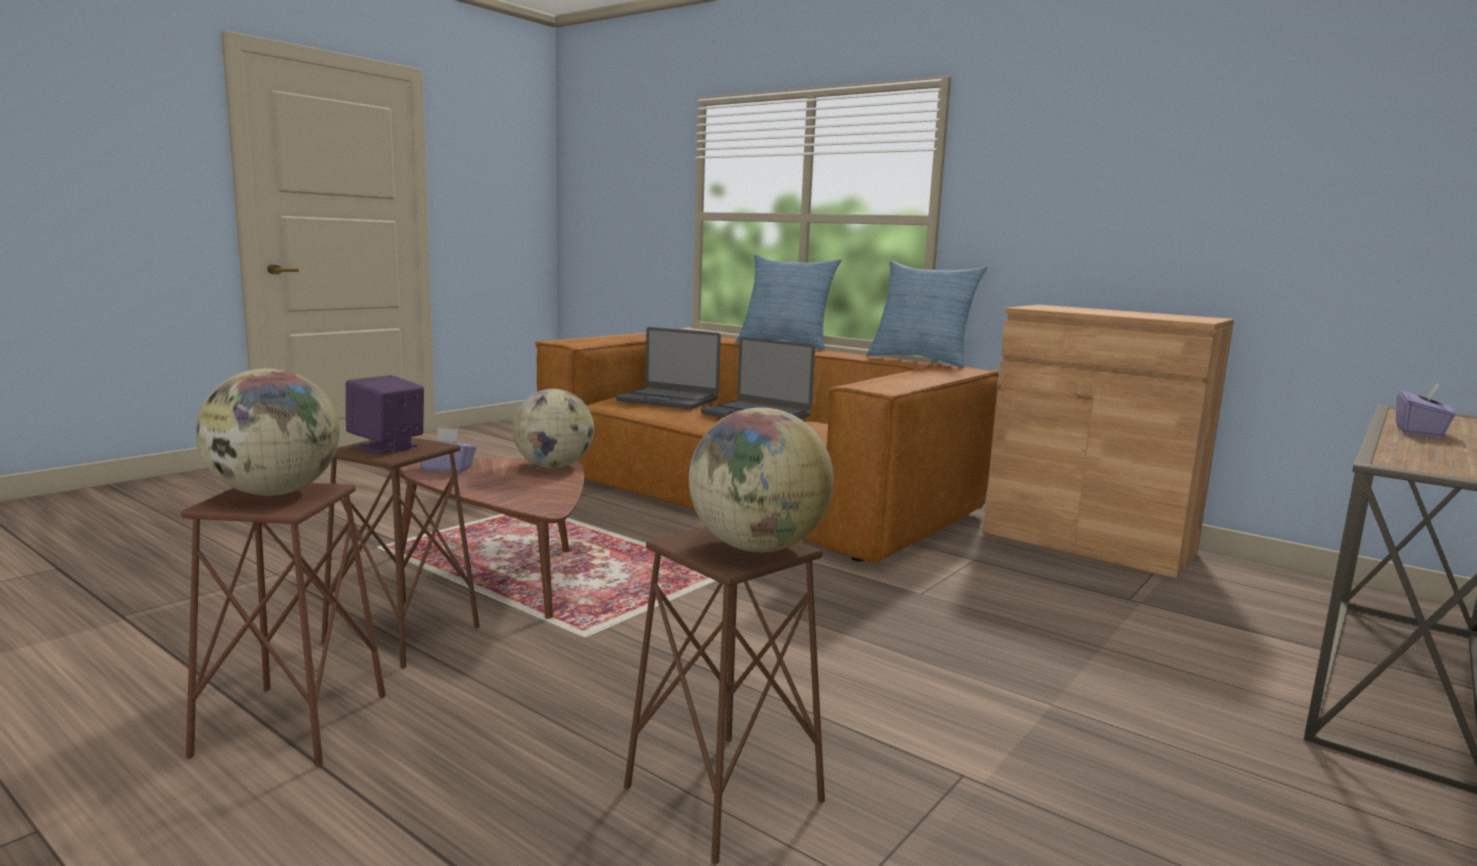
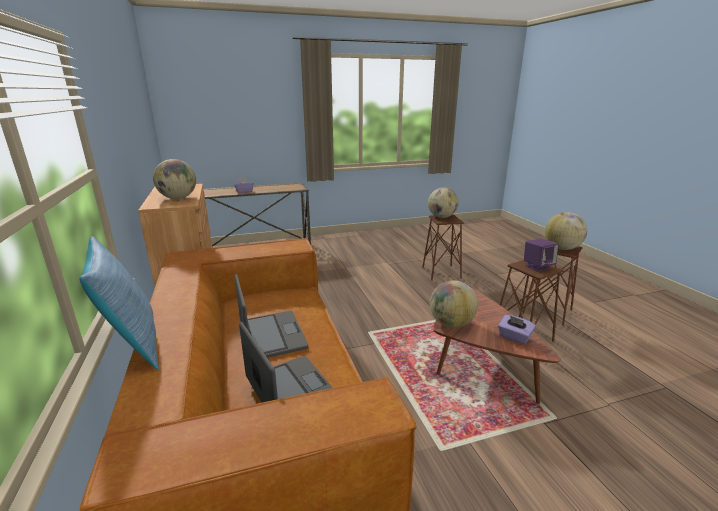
camera: 145 degrees left, 10 degrees up
pillow [867,261,987,368] -> none
none -> globe [153,159,196,199]

